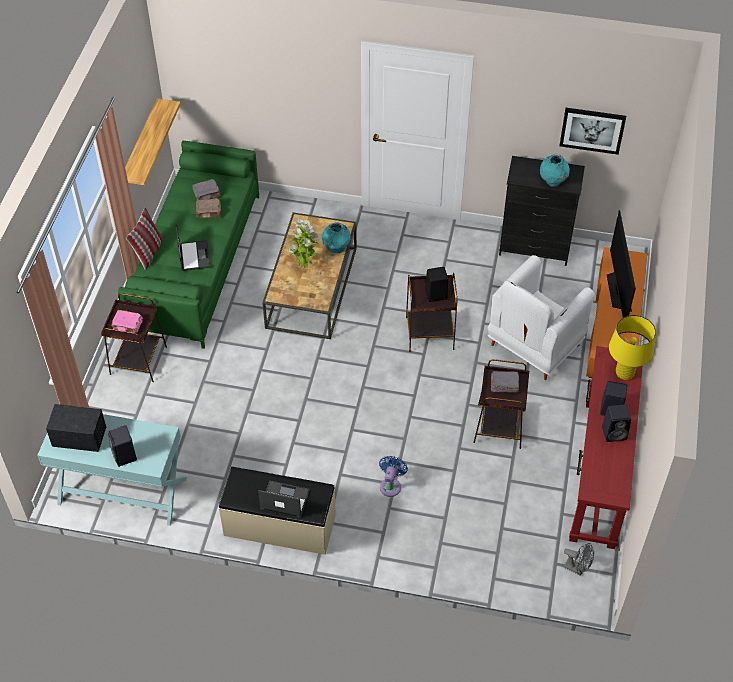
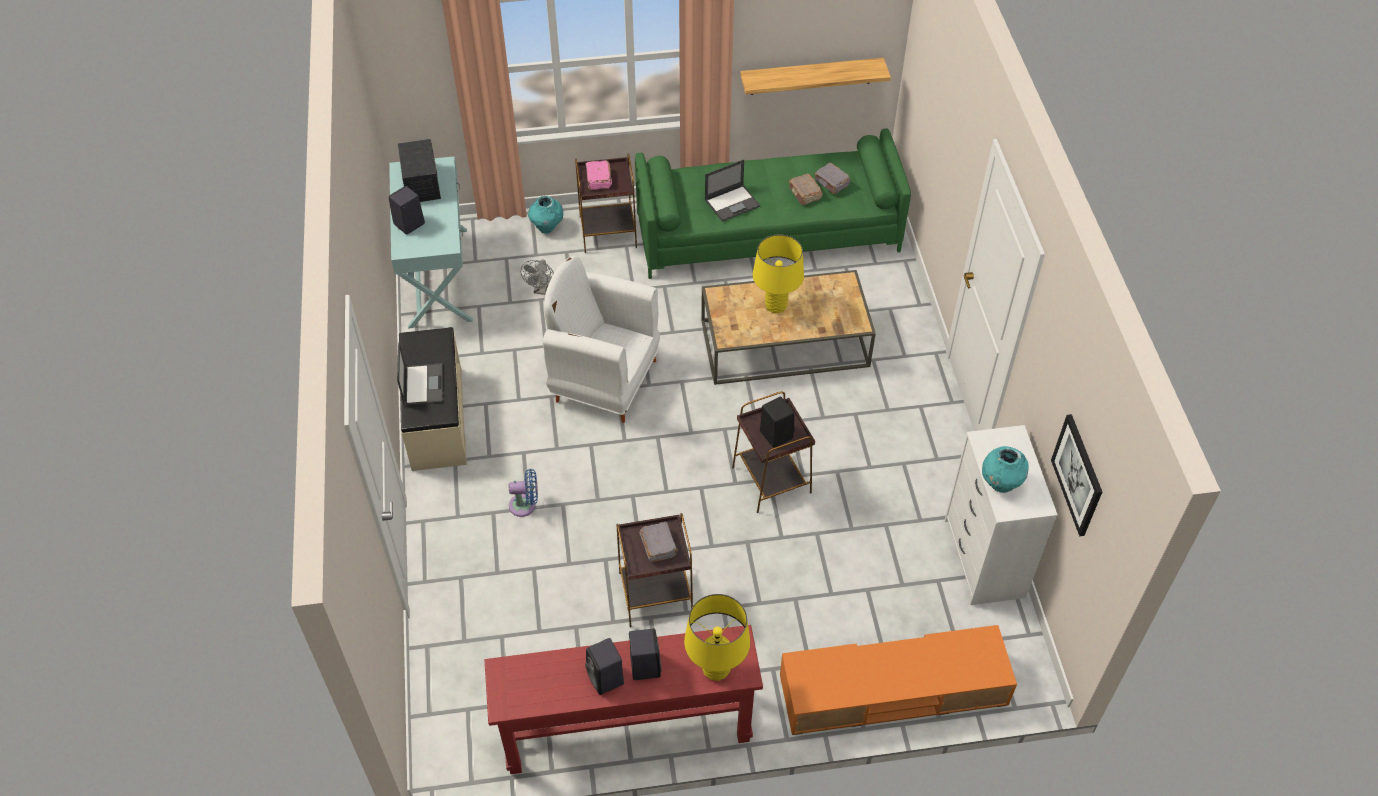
camera: 70 degrees right, 0 degrees up
pillow [126,207,164,270] -> none
potted plant [289,219,319,268] -> yellow table lamp [753,234,804,314]
turquoise vase [322,222,351,253] -> turquoise vase moved to [528,196,563,234]
white armchair [488,255,595,380] -> white armchair moved to [543,256,660,423]
black dresser [499,156,585,266] -> white dresser [944,425,1058,605]
grey fan [564,543,594,576] -> grey fan moved to [521,259,554,295]
television [607,210,636,317] -> none

